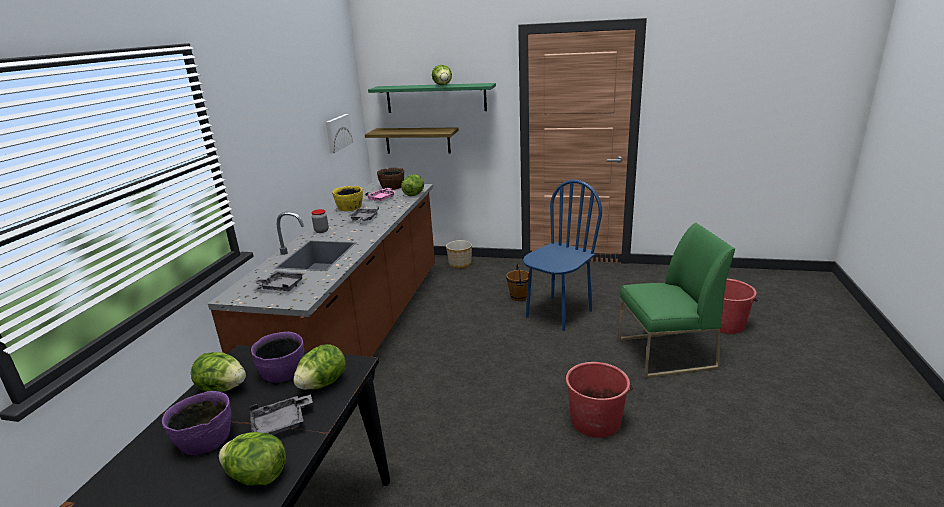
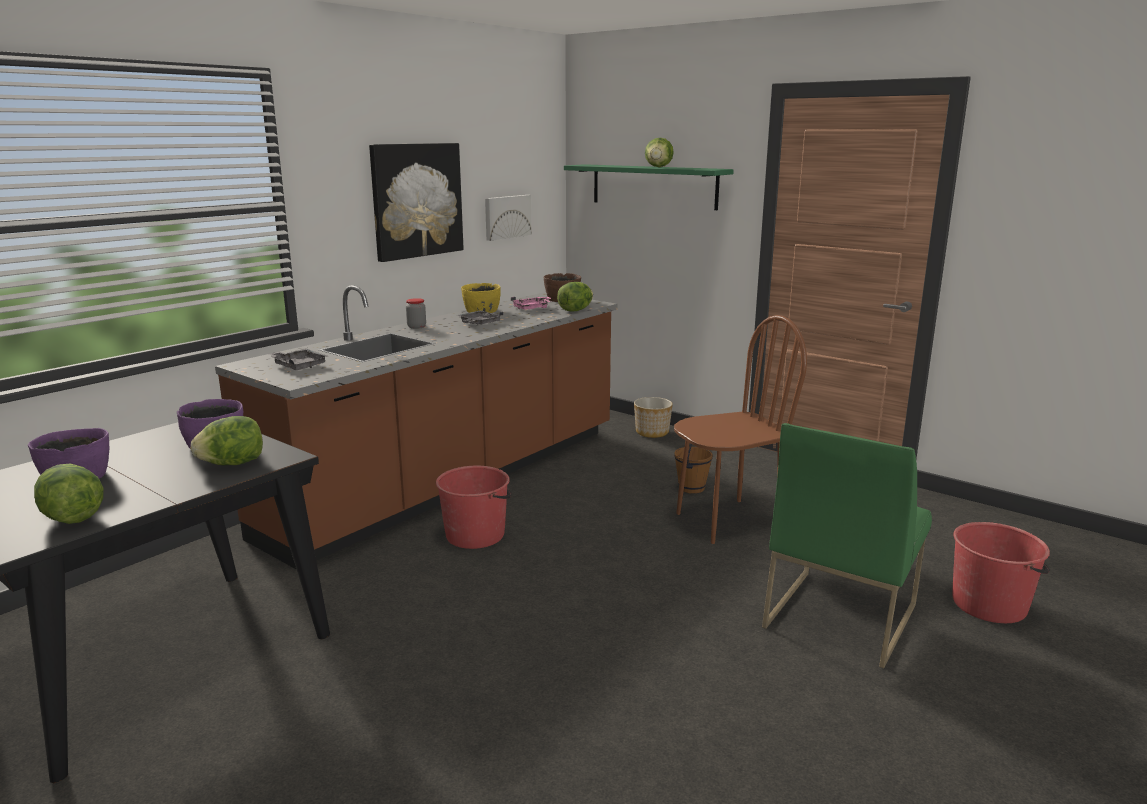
camera: 25 degrees right, 5 degrees down
lettuce [191,352,246,392] -> none
grey tray [249,394,313,435] -> none
shelf [365,127,459,154] -> none
blue chair [523,180,602,331] -> brown chair [674,315,807,544]
red bucket [565,362,633,438] -> red bucket moved to [436,466,512,549]
green chair [618,223,735,378] -> green chair turned 105 degrees clockwise [762,423,932,668]
none -> picture [369,143,464,262]

